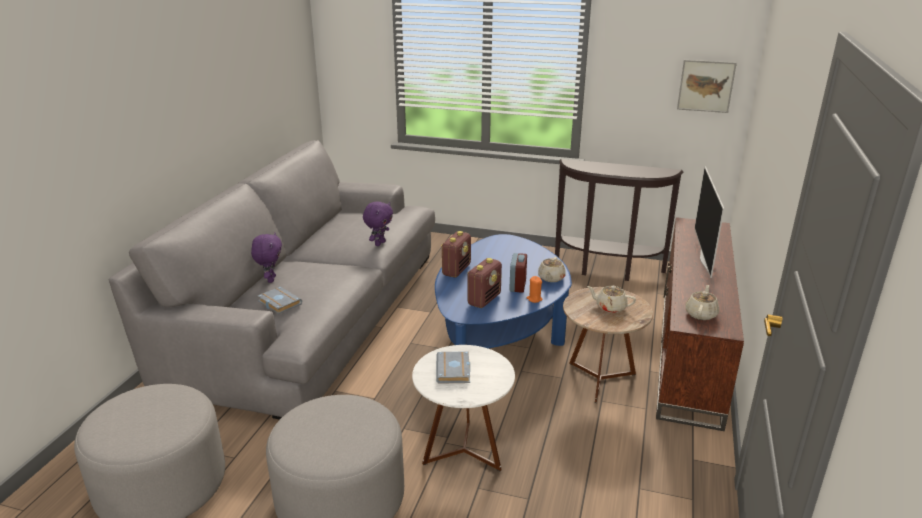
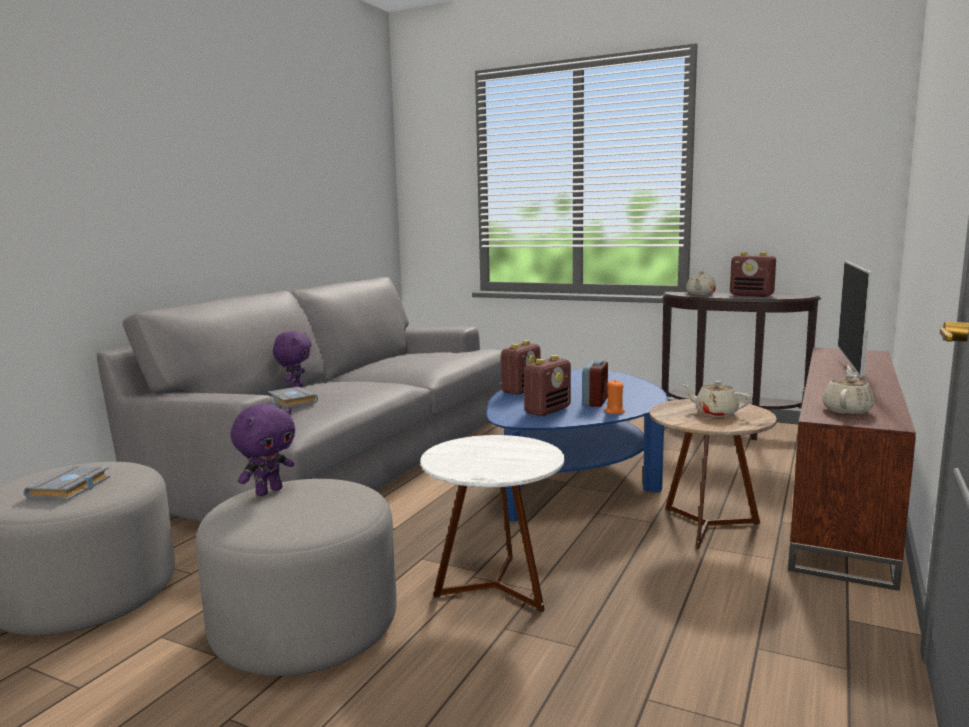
camera: 10 degrees right, 15 degrees down
purple plush toy [363,201,393,246] -> purple plush toy moved to [231,404,295,496]
grey book [436,351,470,384] -> grey book moved to [23,466,110,500]
beige teapot [538,257,566,282] -> beige teapot moved to [686,271,716,295]
picture [677,60,737,113] -> none
none -> radio [730,252,776,297]

